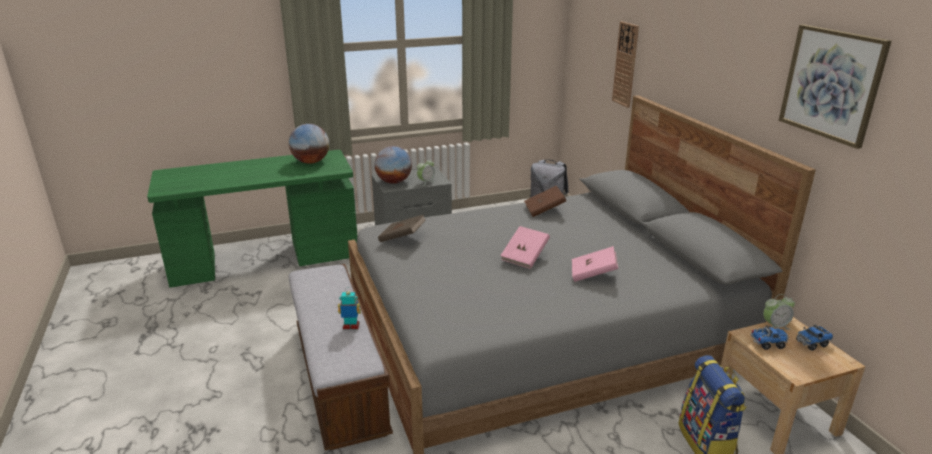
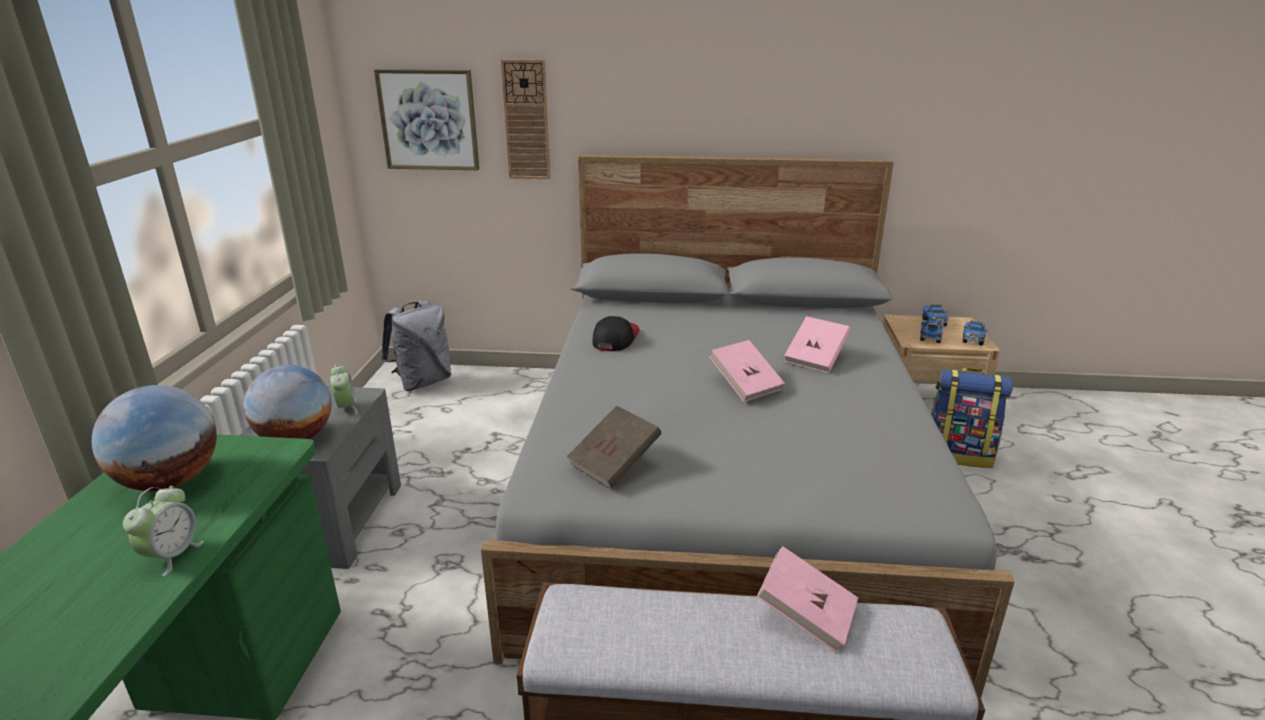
camera: 65 degrees left, 0 degrees up
toy robot [338,288,361,330] -> pink book [757,546,858,653]
brown book [524,186,566,217] -> cap [593,316,639,351]
alarm clock [763,294,795,330] -> alarm clock moved to [123,486,204,576]
picture [779,24,891,149] -> picture moved to [374,69,479,170]
none -> toy truck [962,321,987,346]

